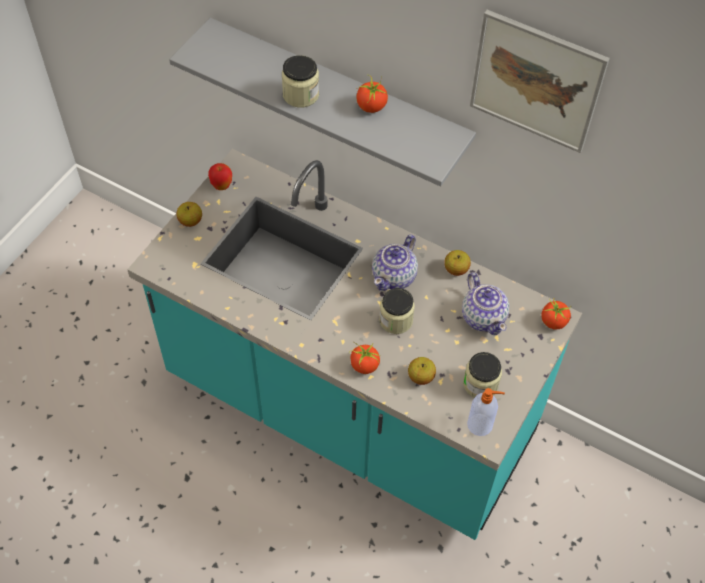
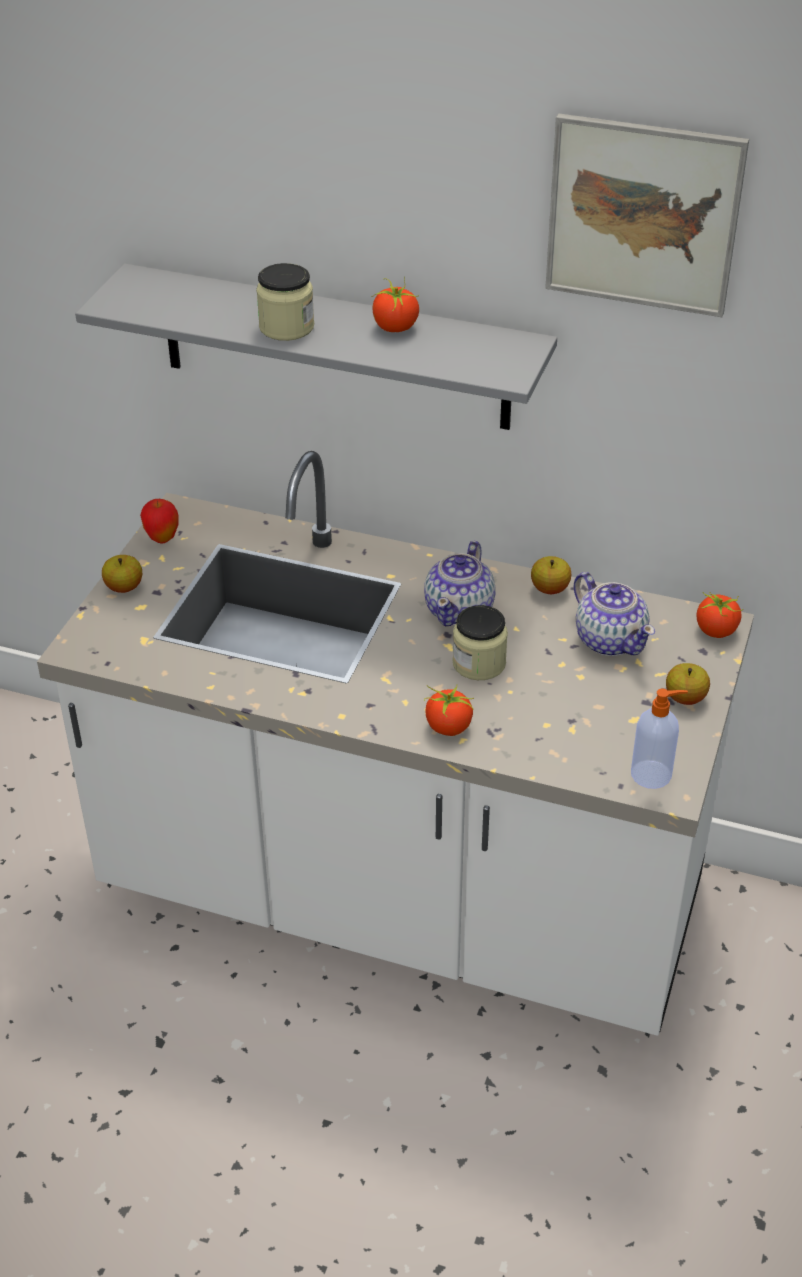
camera: 10 degrees left, 15 degrees down
turquoise counter [127,149,582,540] -> white counter [37,451,754,1036]
apple [408,357,436,385] -> apple moved to [666,663,710,705]
jar [463,352,502,398] -> none

